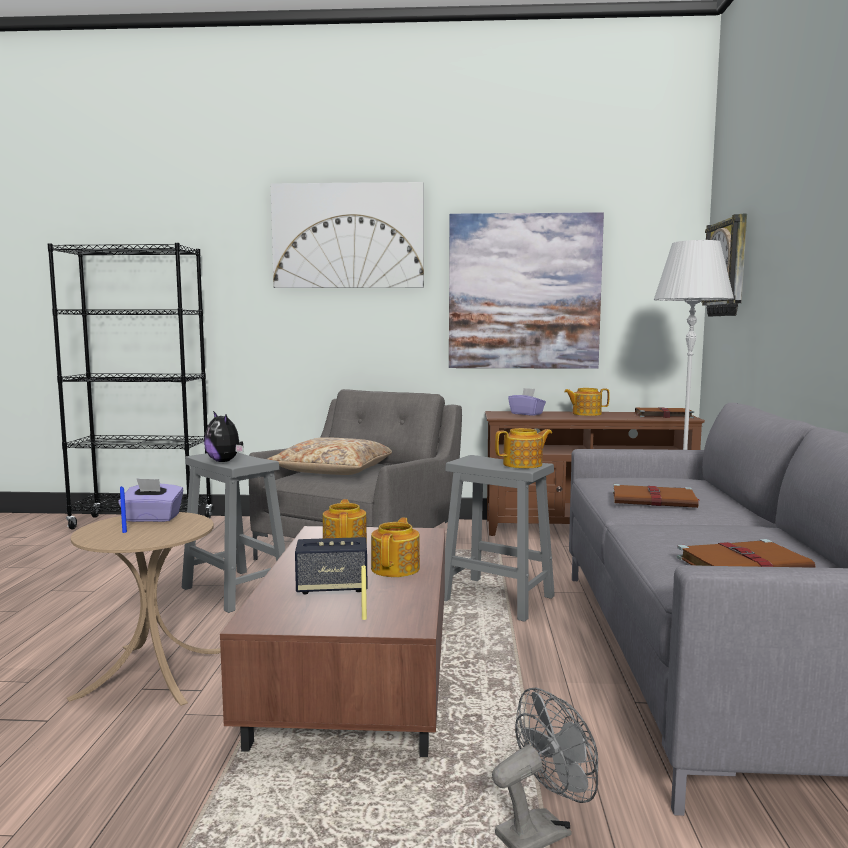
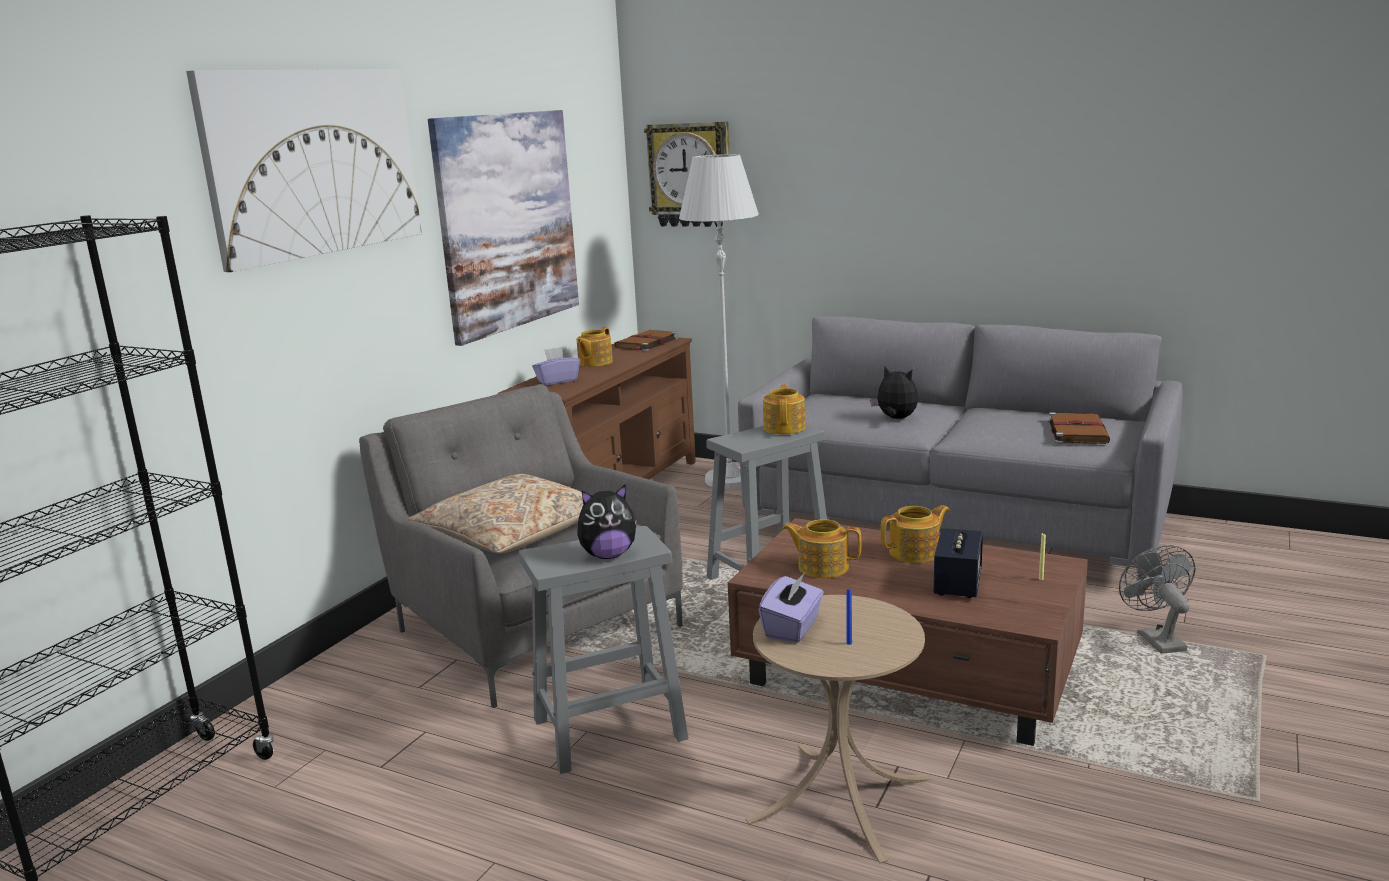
camera: 65 degrees left, 10 degrees up
teapot [371,518,420,577] -> teapot turned 120 degrees clockwise [881,505,949,563]
brown book [613,484,699,508] -> plush toy [870,366,918,419]

